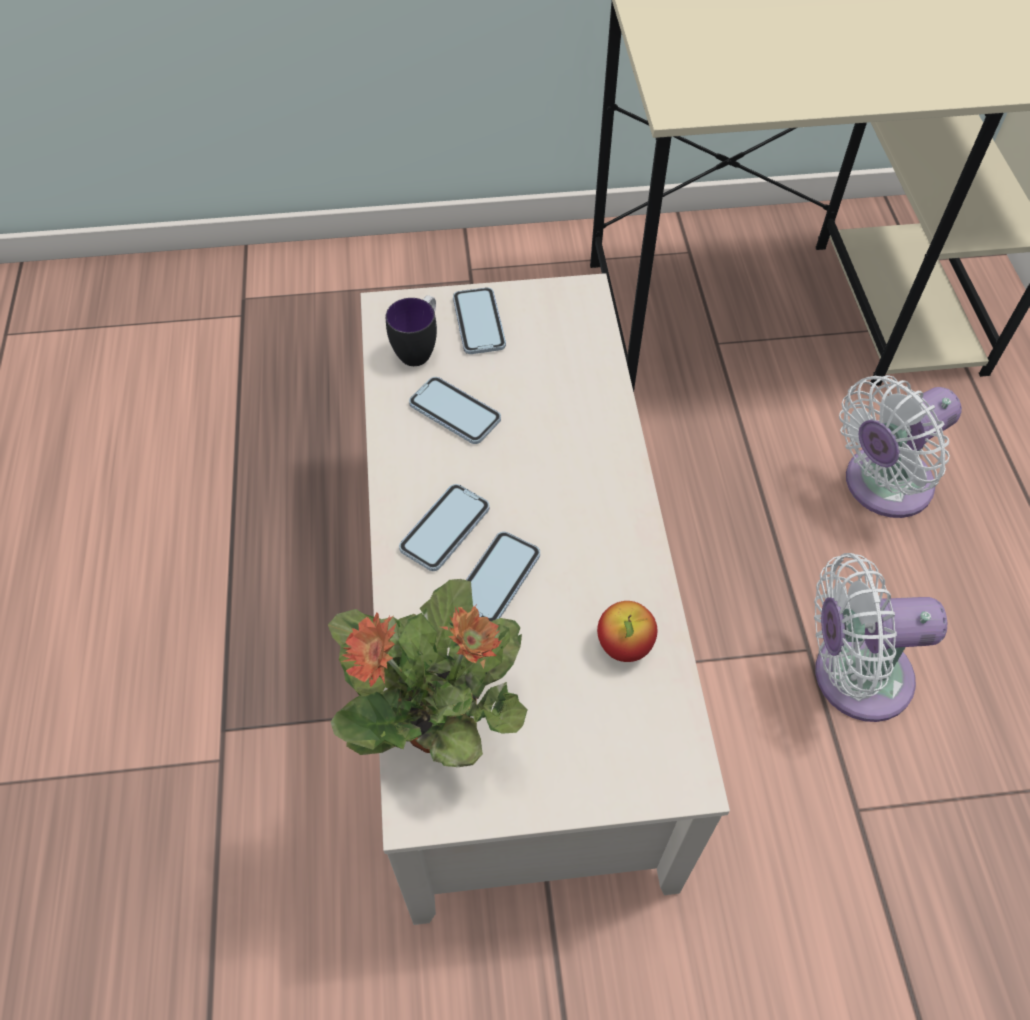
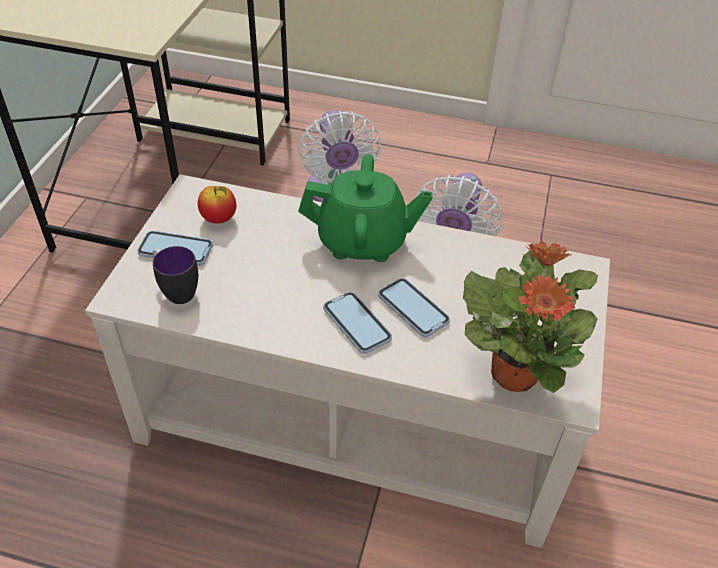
camera: 70 degrees left, 10 degrees down
phone [409,377,501,444] -> none
apple [597,601,657,662] -> apple moved to [198,186,236,224]
none -> green teapot [298,154,433,262]

